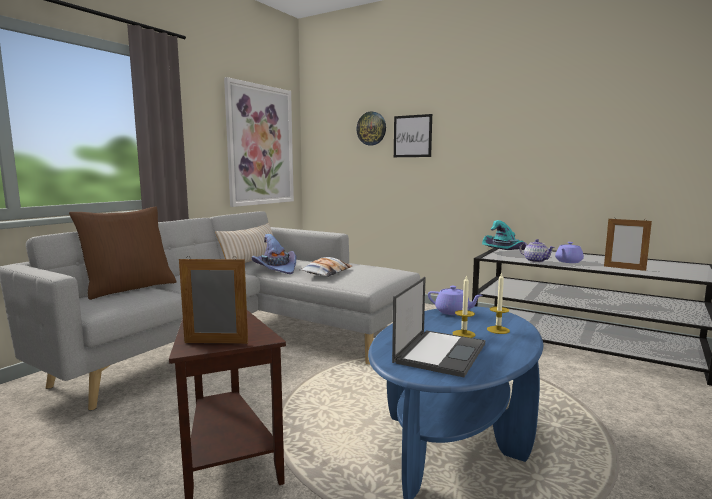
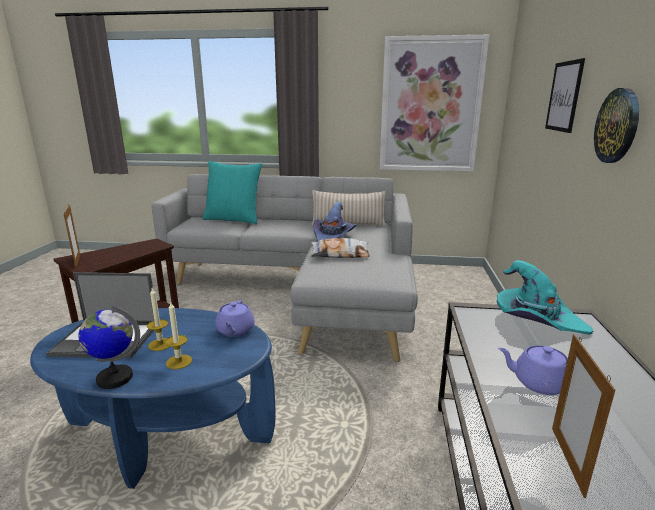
camera: 65 degrees right, 10 degrees up
brown pillow [69,207,177,300] -> turquoise pillow [202,161,262,224]
wall clock [356,111,386,145] -> wall clock moved to [594,88,639,163]
teapot [519,239,555,263] -> none
none -> globe [78,306,140,389]

